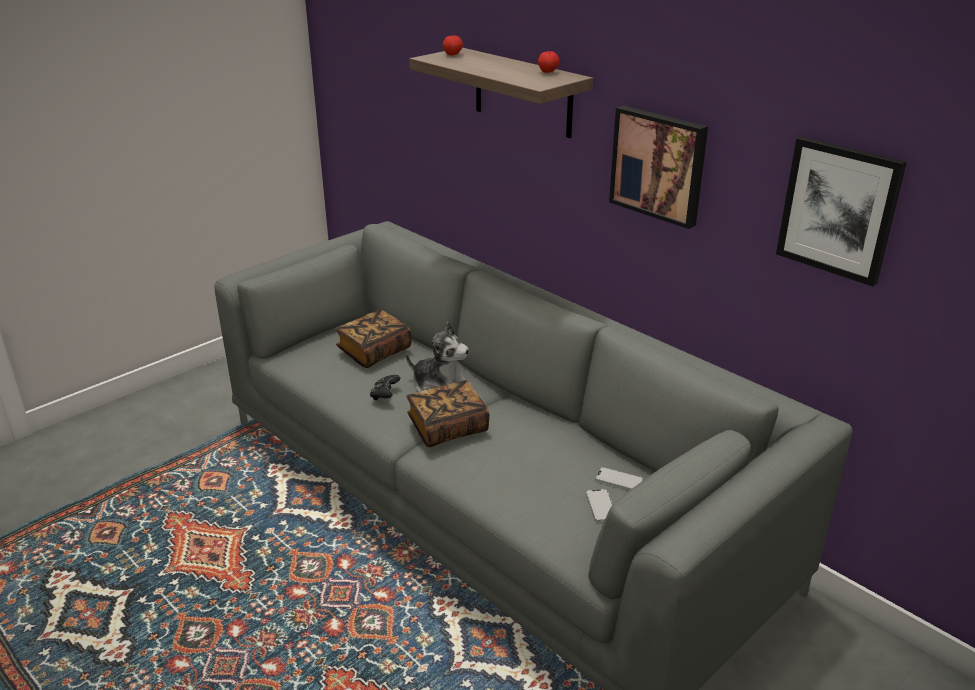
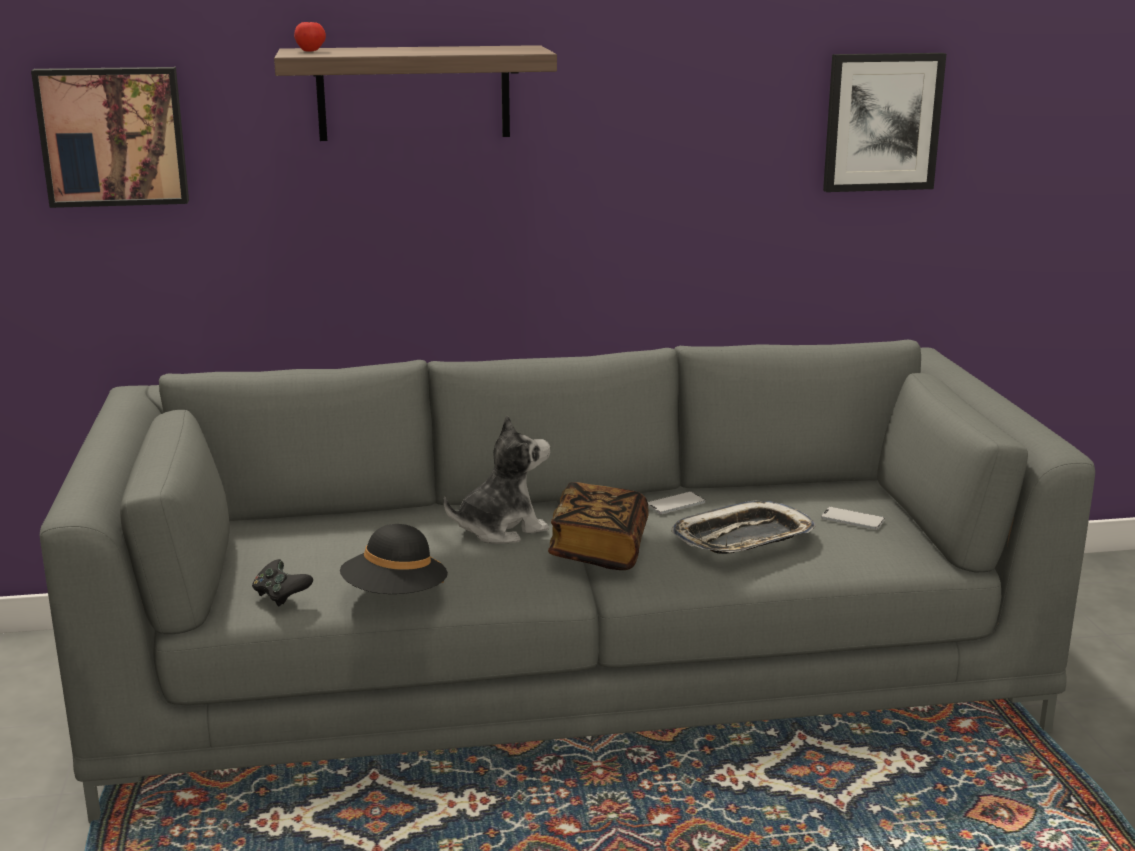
camera: 55 degrees left, 10 degrees down
book [335,310,412,368] -> none
black game controller [370,375,400,400] -> black game controller moved to [252,559,313,606]
apple [538,51,560,73] -> none
phone [596,467,644,490] -> phone moved to [648,492,706,514]
picture [609,106,708,229] -> picture moved to [31,67,189,208]
none -> black hat [340,524,448,594]
none -> tray [671,500,816,554]

